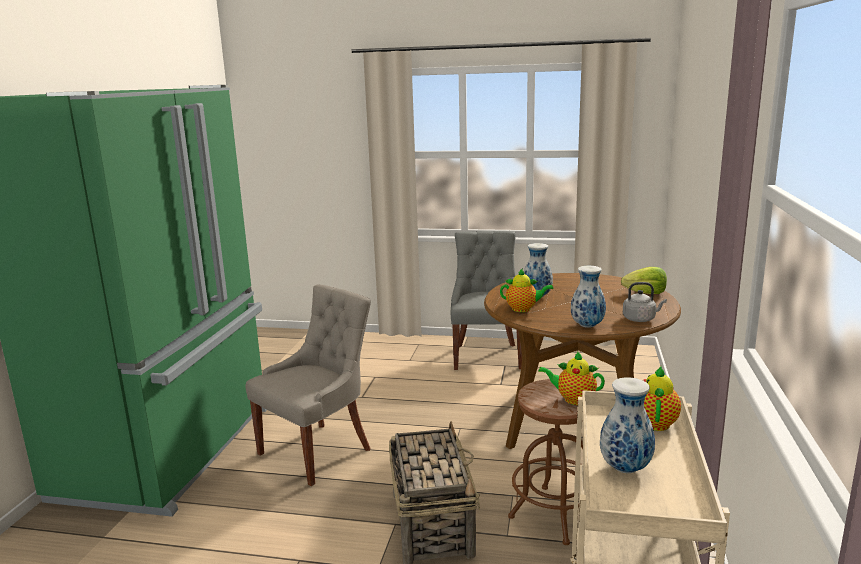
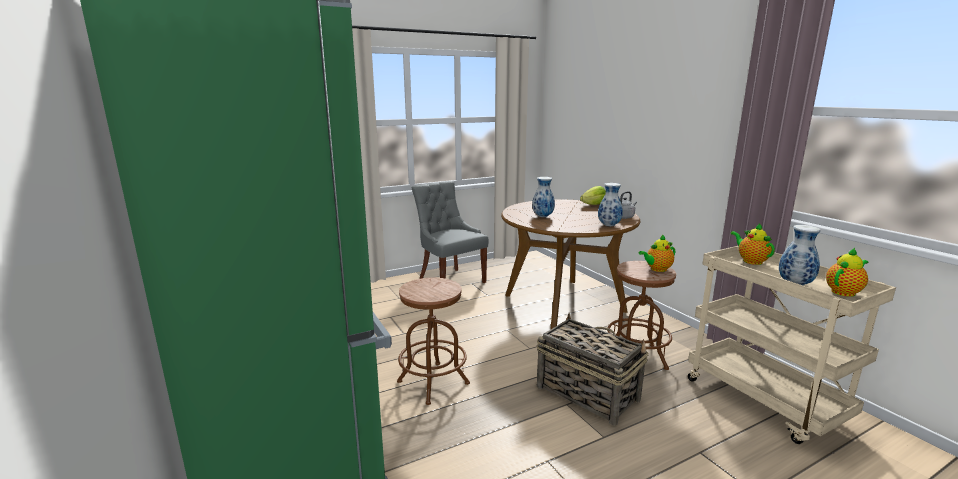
camera: 40 degrees left, 0 degrees up
grey chair [246,284,371,486] -> brown stool [397,278,470,405]
teapot [500,268,553,312] -> teapot moved to [826,248,868,297]

